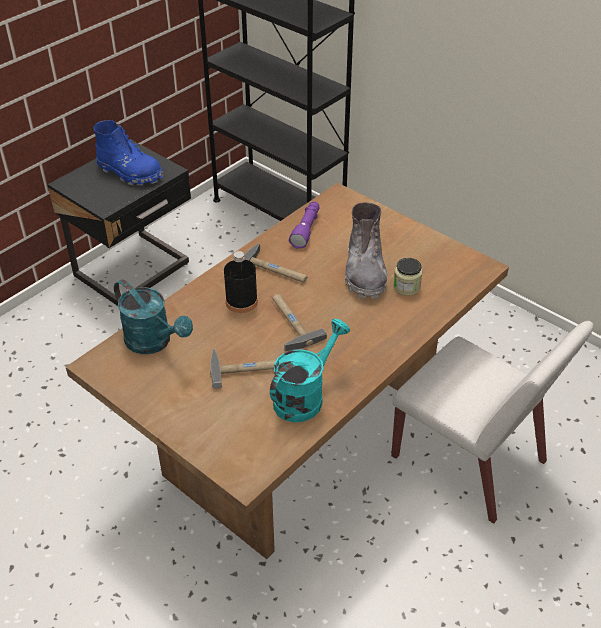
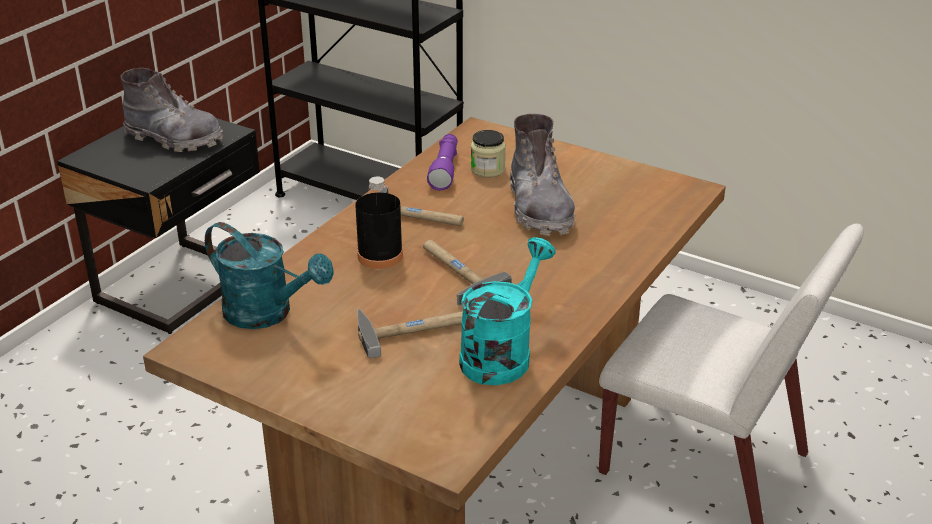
camera: 10 degrees left, 10 degrees down
blue boot [94,120,163,185] -> grey boot [120,68,223,152]
jar [393,258,422,296] -> jar moved to [471,130,506,177]

